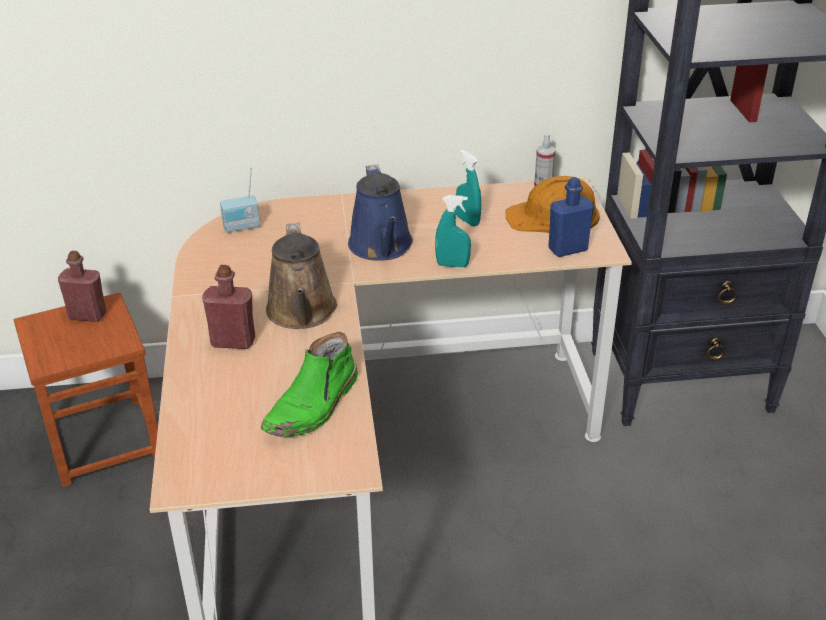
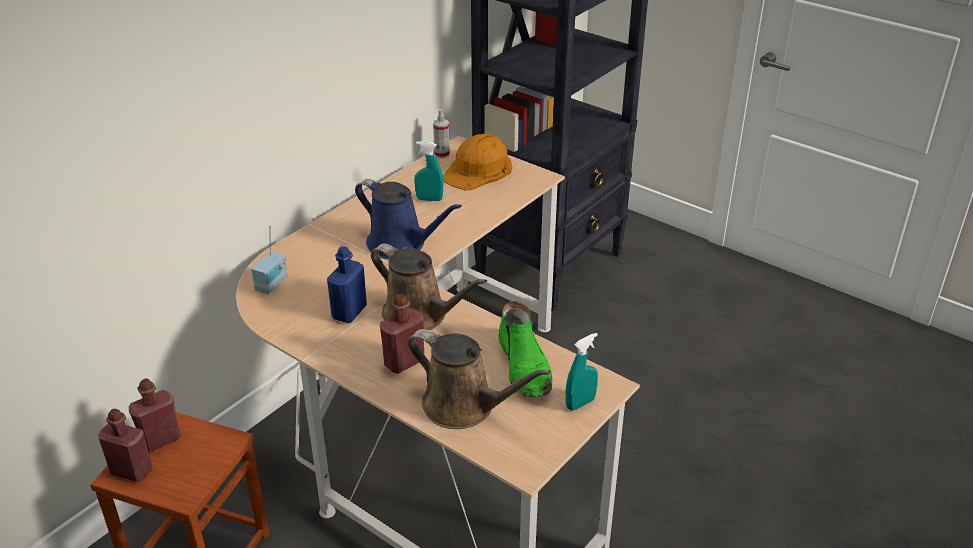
camera: 45 degrees left, 0 degrees up
turquoise spray bottle [435,195,471,268] -> turquoise spray bottle moved to [566,333,598,410]
blue bottle [548,177,594,257] -> blue bottle moved to [327,246,367,323]
none -> red bottle [98,409,152,482]
none -> brown watering can [407,329,551,429]

